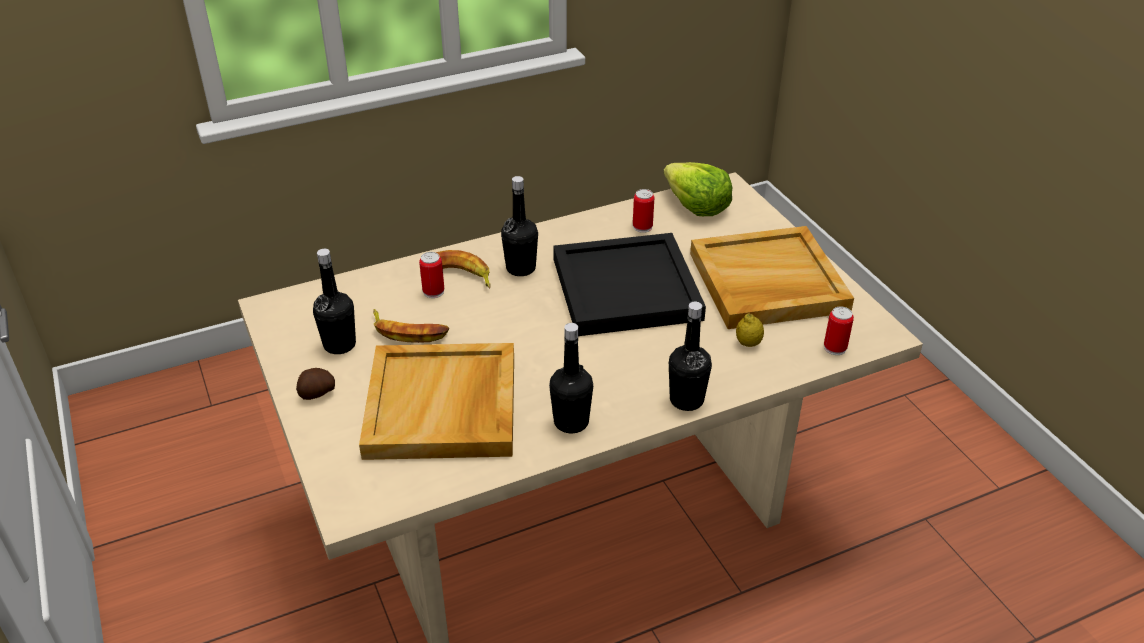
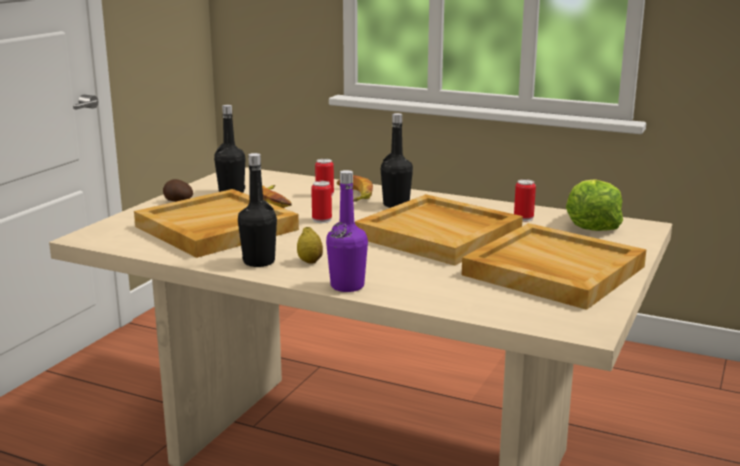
camera: 50 degrees right, 20 degrees down
black tray [553,233,706,336] -> beige tray [355,194,523,266]
black bottle [669,302,712,411] -> purple bottle [326,170,368,292]
lemon [736,313,764,347] -> lemon moved to [297,227,323,264]
can [824,306,854,355] -> can moved to [311,181,332,223]

